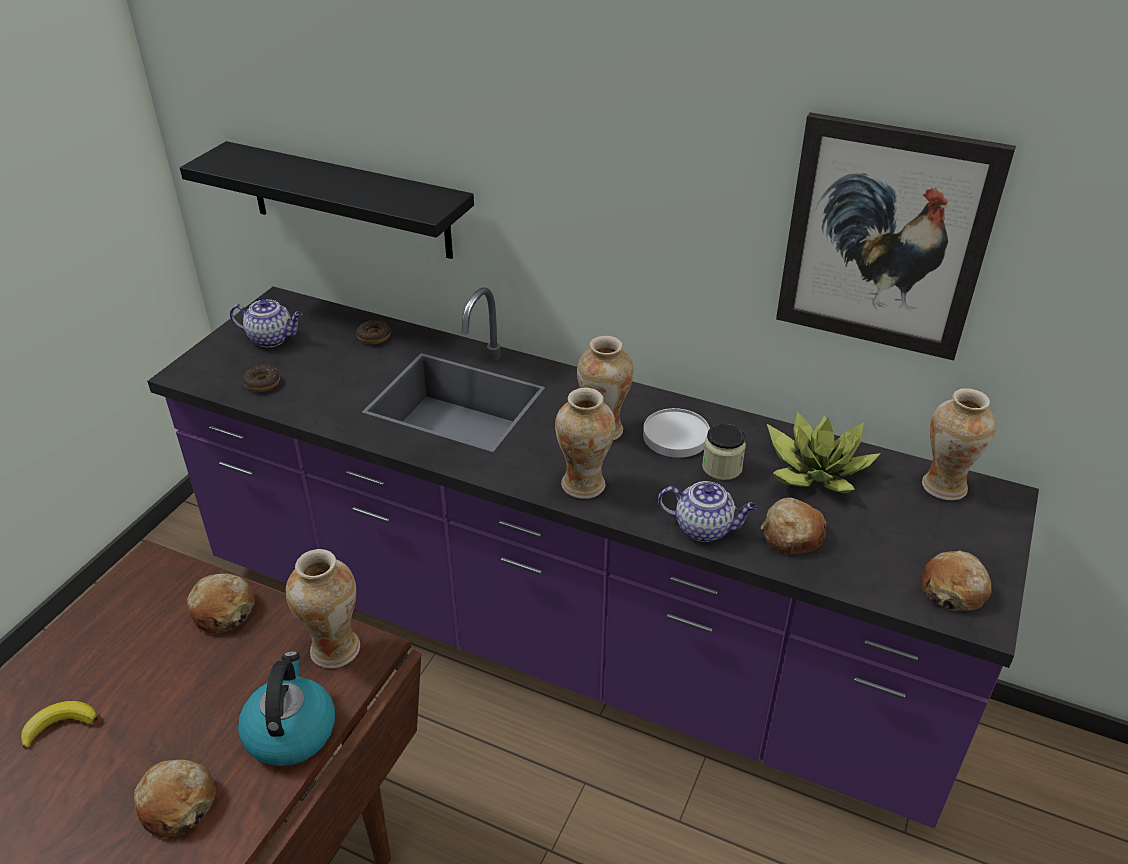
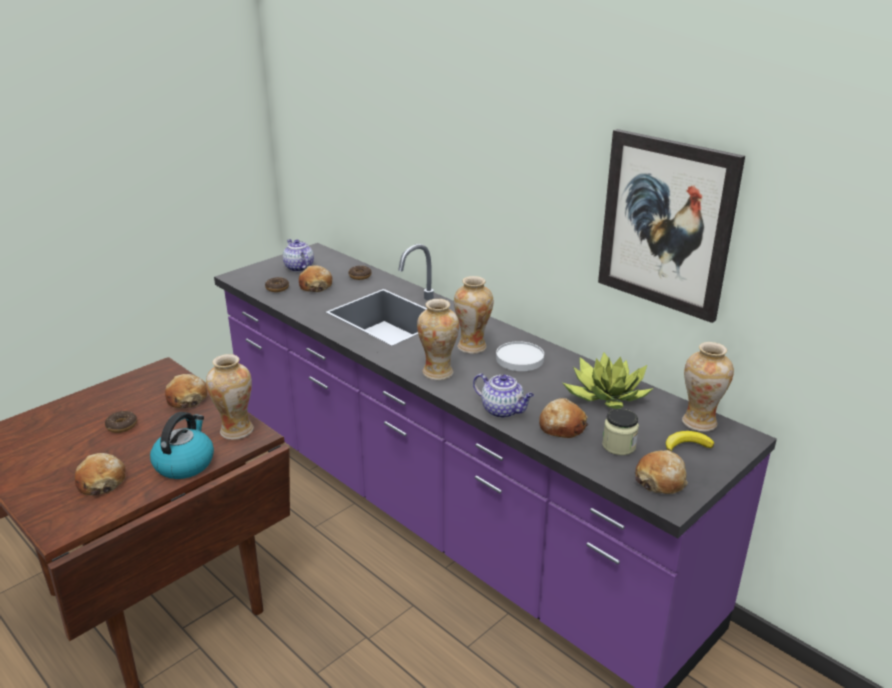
camera: 20 degrees right, 10 degrees down
banana [21,701,98,750] -> banana moved to [666,431,714,451]
black shelf [180,141,474,259] -> none
teapot [230,299,302,347] -> teapot turned 150 degrees counterclockwise [283,239,314,272]
jar [702,424,746,480] -> jar moved to [602,409,639,455]
none -> donut [105,411,137,433]
none -> bread [299,265,332,292]

